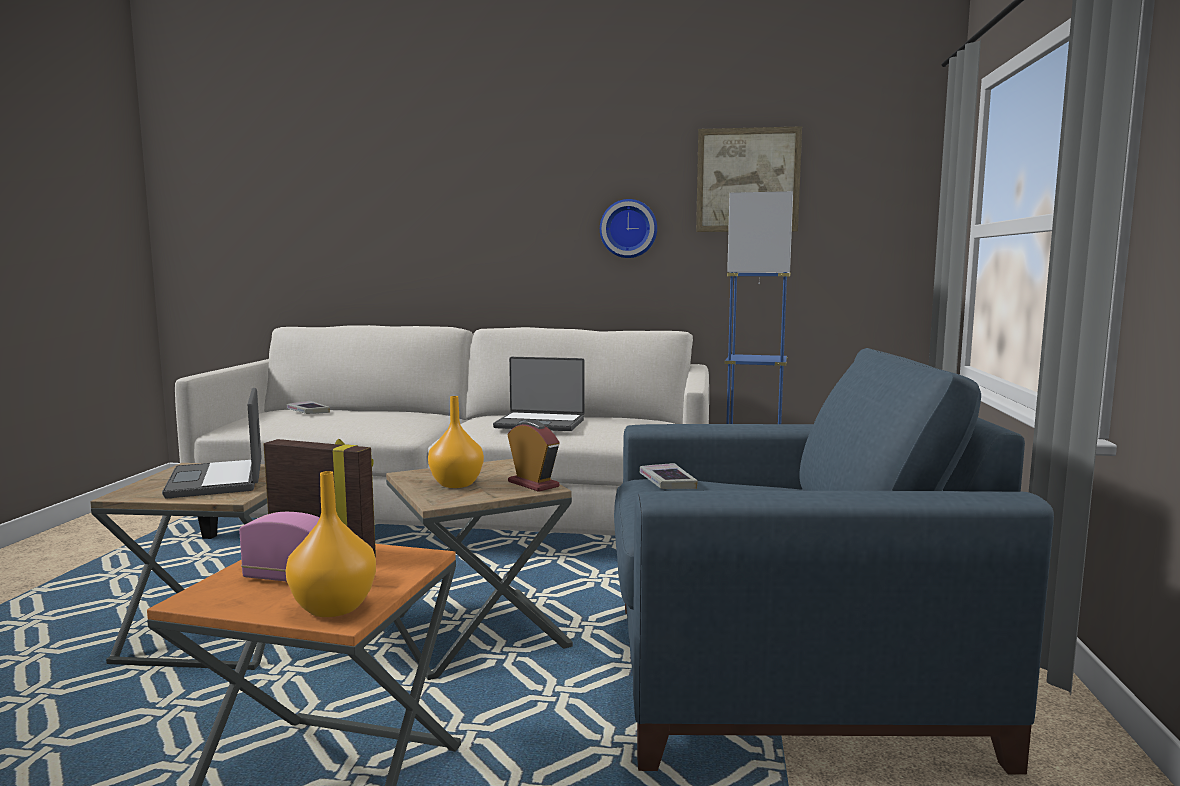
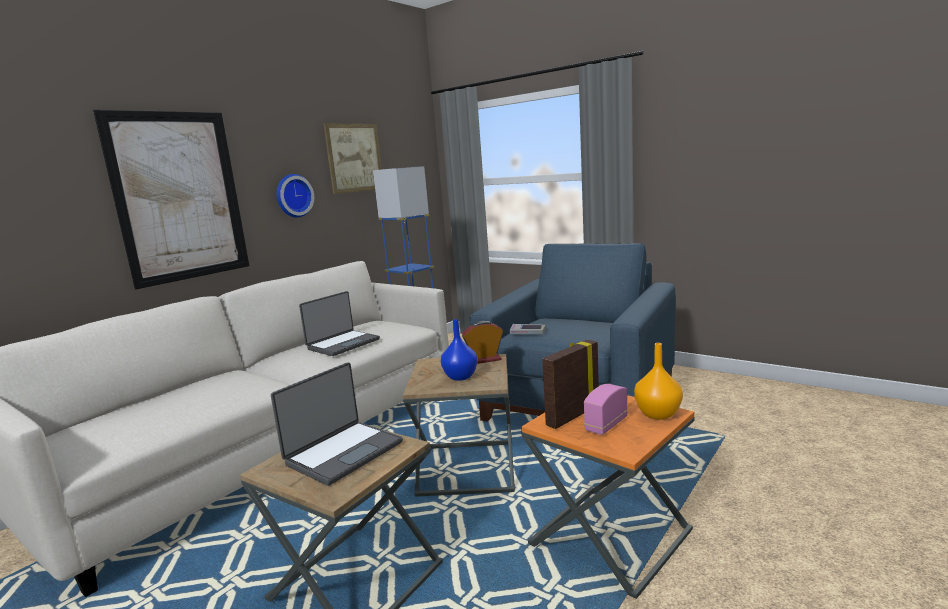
camera: 60 degrees left, 5 degrees up
laptop [162,388,261,498] -> laptop turned 60 degrees counterclockwise [271,362,403,486]
book [287,401,330,414] -> none
orange vase [428,396,484,488] -> blue vase [441,319,477,381]
none -> picture [93,110,250,289]

